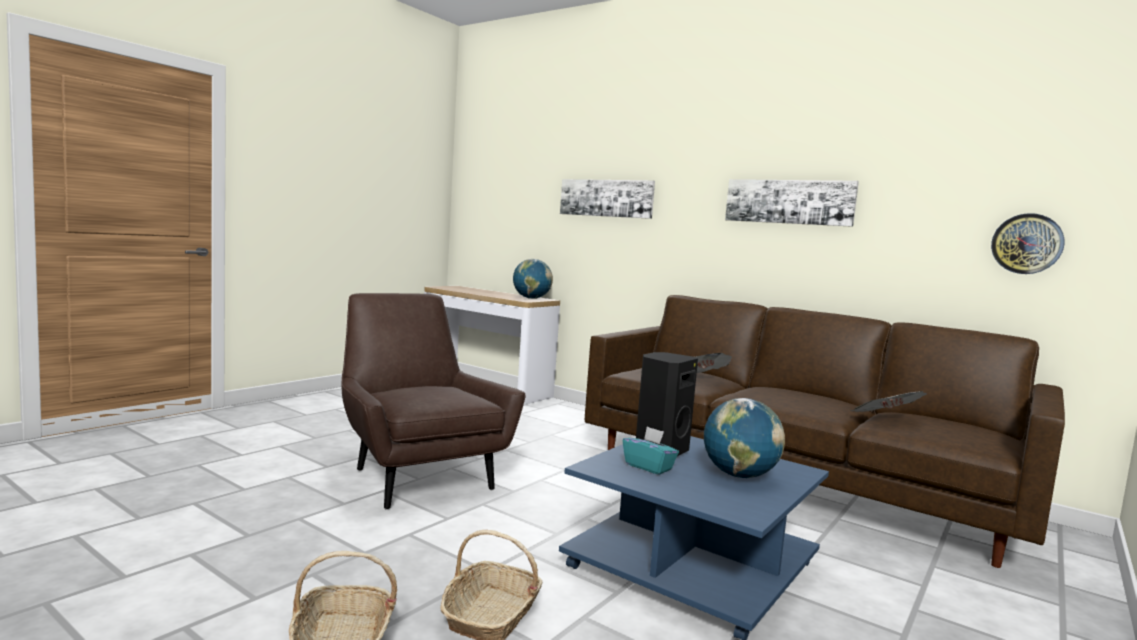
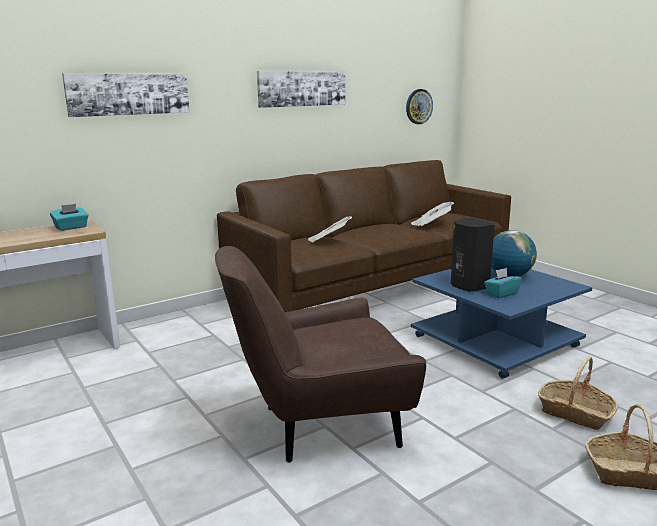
camera: 70 degrees left, 10 degrees up
globe [513,259,553,299] -> turquoise tissue box [50,204,88,231]

